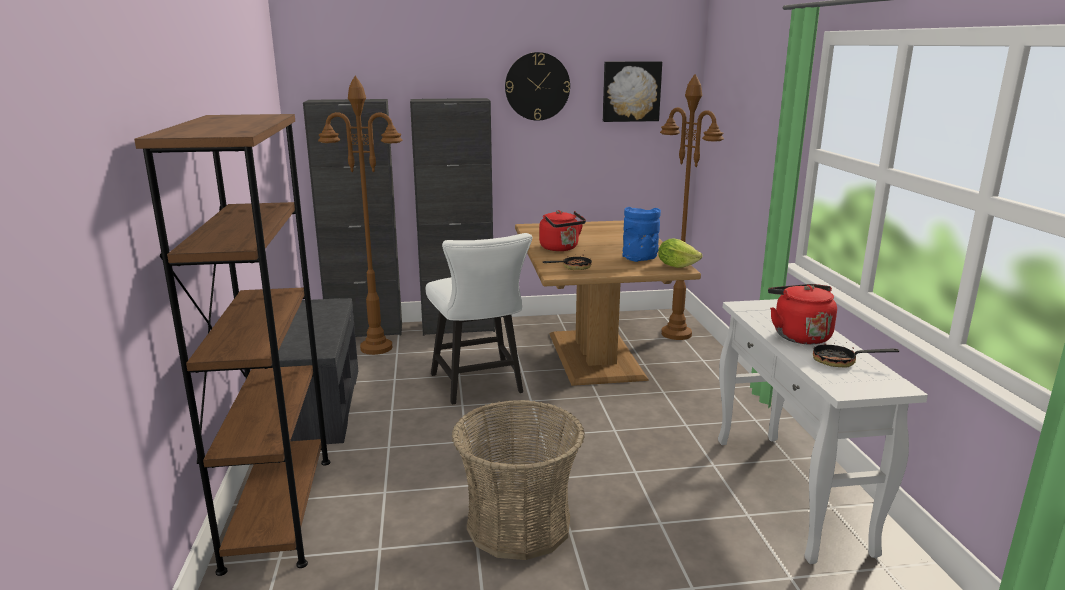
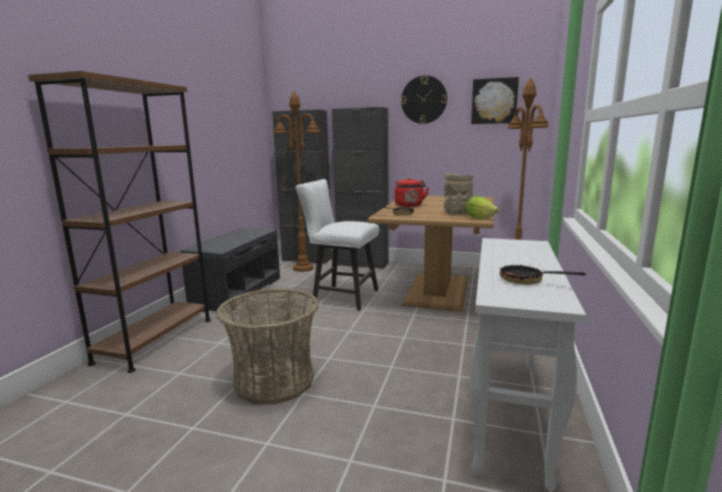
camera: 25 degrees right, 5 degrees down
white chair [426,233,532,405] -> white chair turned 105 degrees clockwise [296,179,379,311]
blue vase [622,207,661,262] -> beige vase [444,173,473,214]
red kettle [768,284,837,345] -> none

